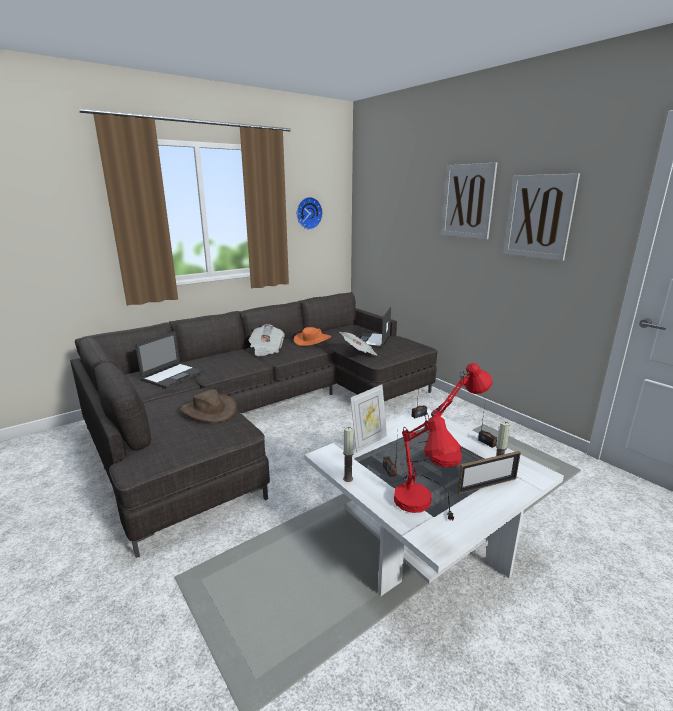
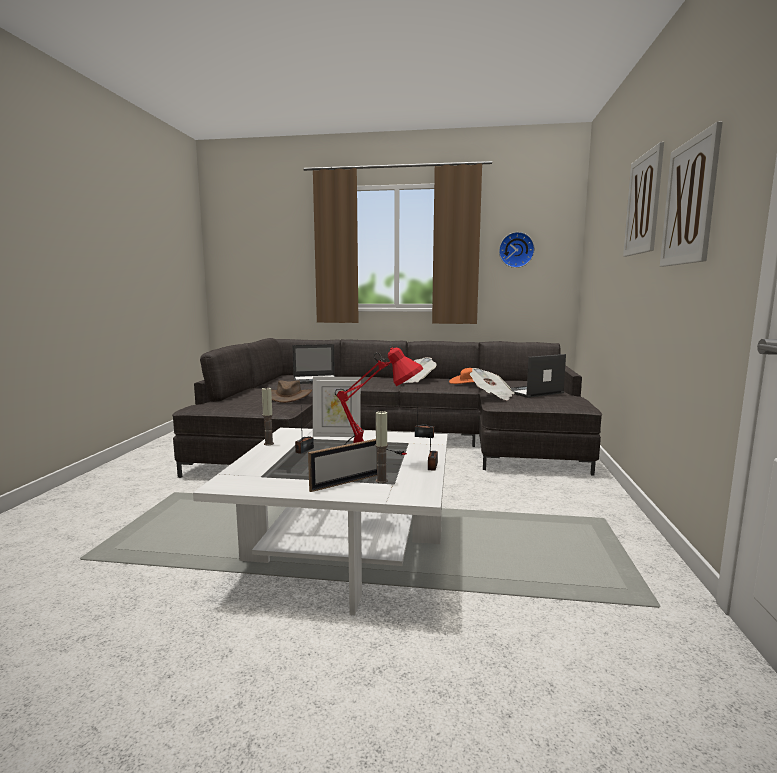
camera: 45 degrees right, 10 degrees down
red table lamp [394,412,461,521] -> none
picture frame [457,451,521,494] -> picture frame turned 60 degrees counterclockwise [308,439,378,492]

